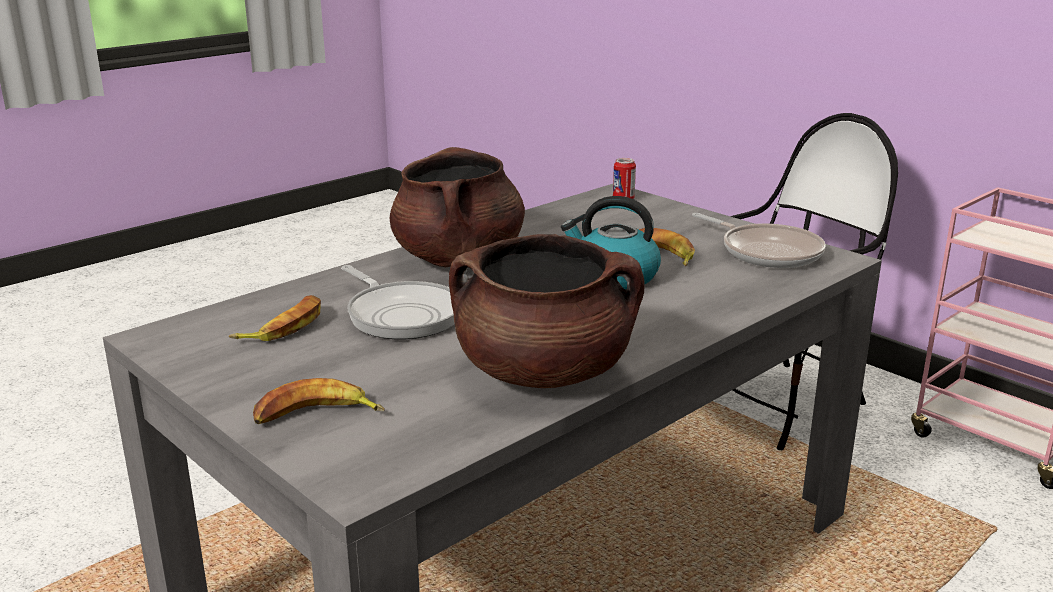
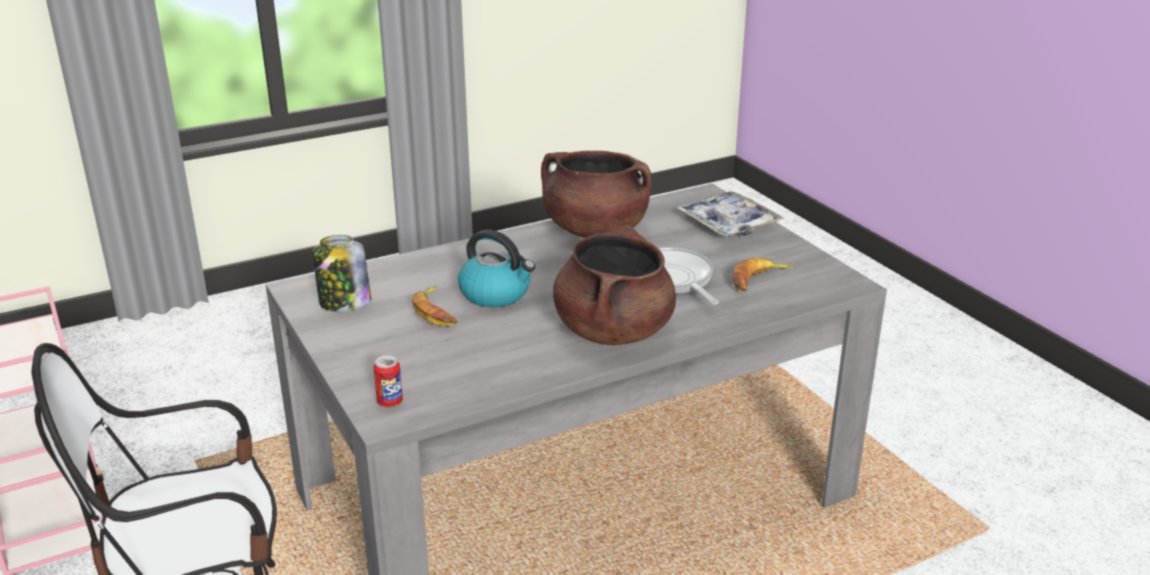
camera: 165 degrees left, 5 degrees up
banana [253,378,385,424] -> tray [677,191,785,237]
frying pan [692,213,826,268] -> jar [312,235,371,312]

